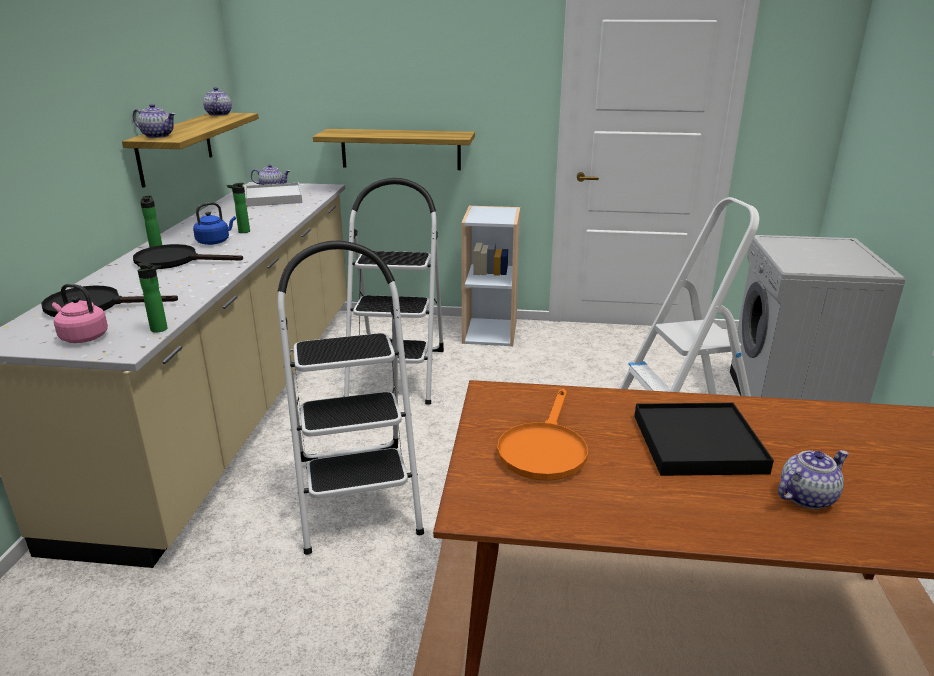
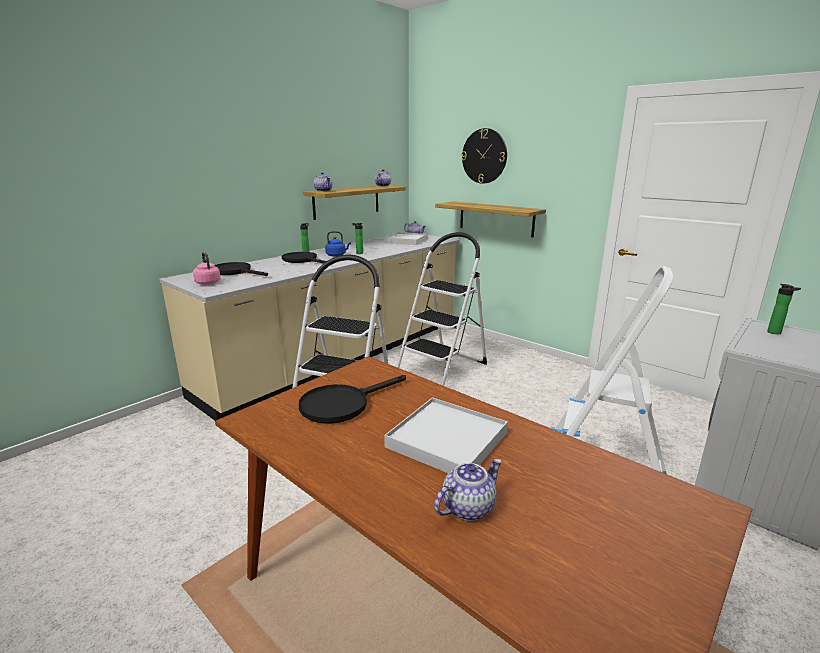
camera: 35 degrees right, 5 degrees down
bottle [138,262,168,333] -> bottle moved to [767,284,801,334]
bookcase [461,206,520,346] -> none
orange frying pan [497,389,588,481] -> black frying pan [299,375,406,424]
black tray [635,403,774,476] -> white tray [384,397,508,473]
teapot [778,450,849,509] -> teapot turned 45 degrees counterclockwise [434,459,502,521]
none -> wall clock [461,128,507,184]

